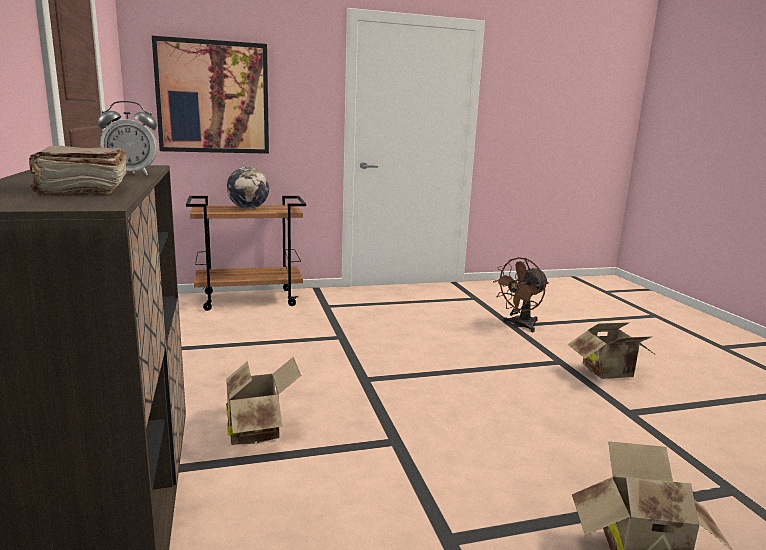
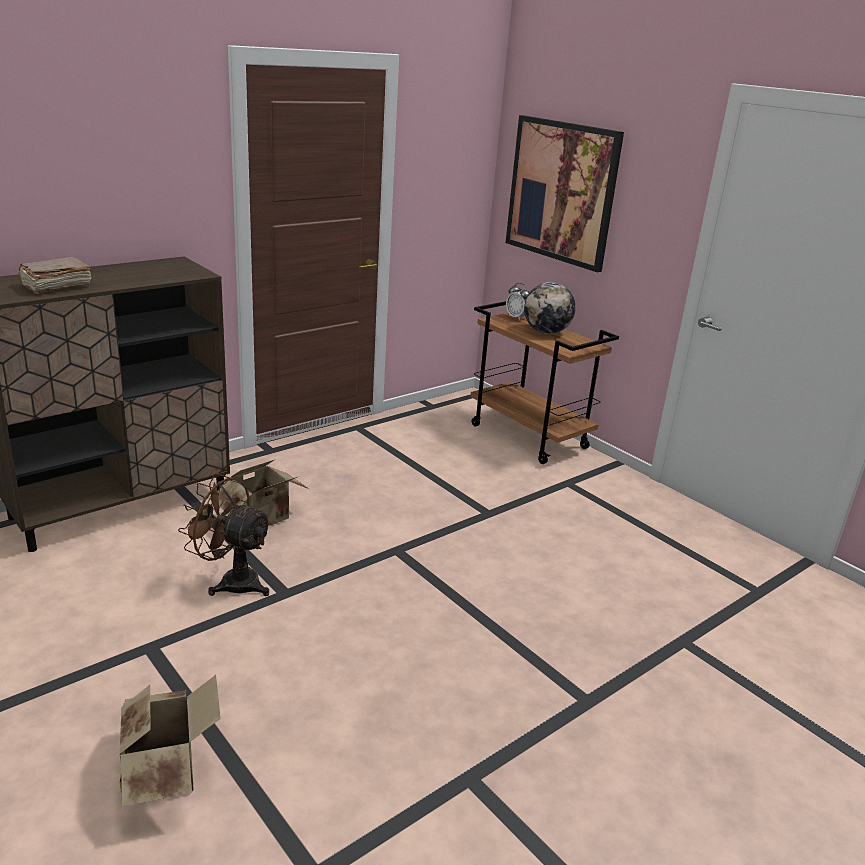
camera: 65 degrees right, 10 degrees up
alarm clock [98,101,158,175] -> alarm clock moved to [506,283,530,321]
brown fan [493,257,549,332] -> brown fan moved to [178,473,272,596]
cardboard box [567,323,656,379] -> none

